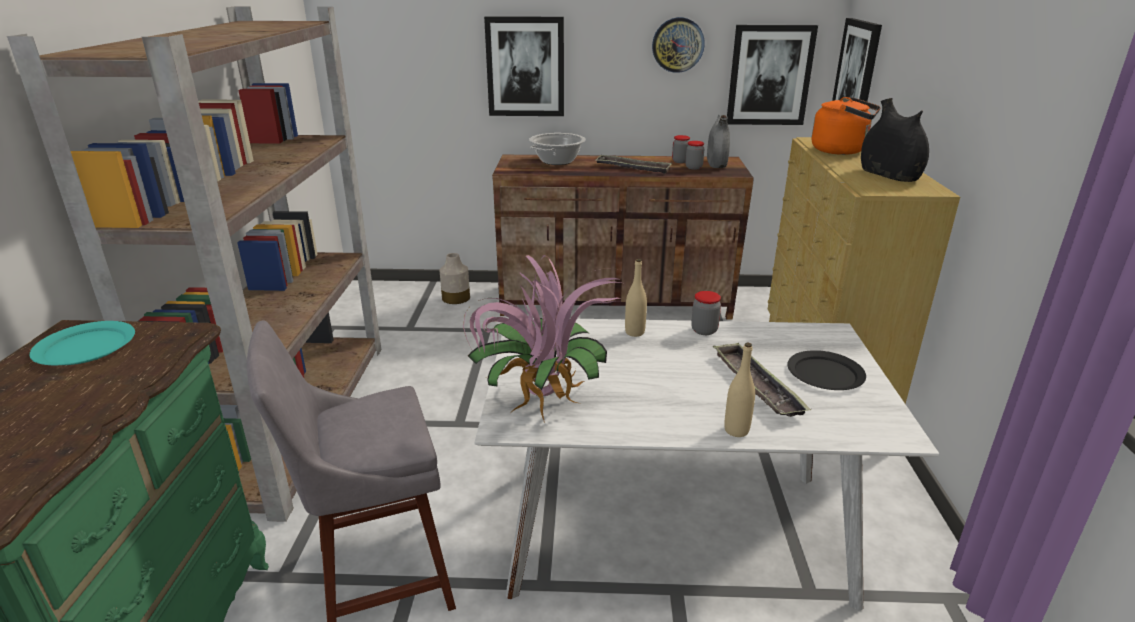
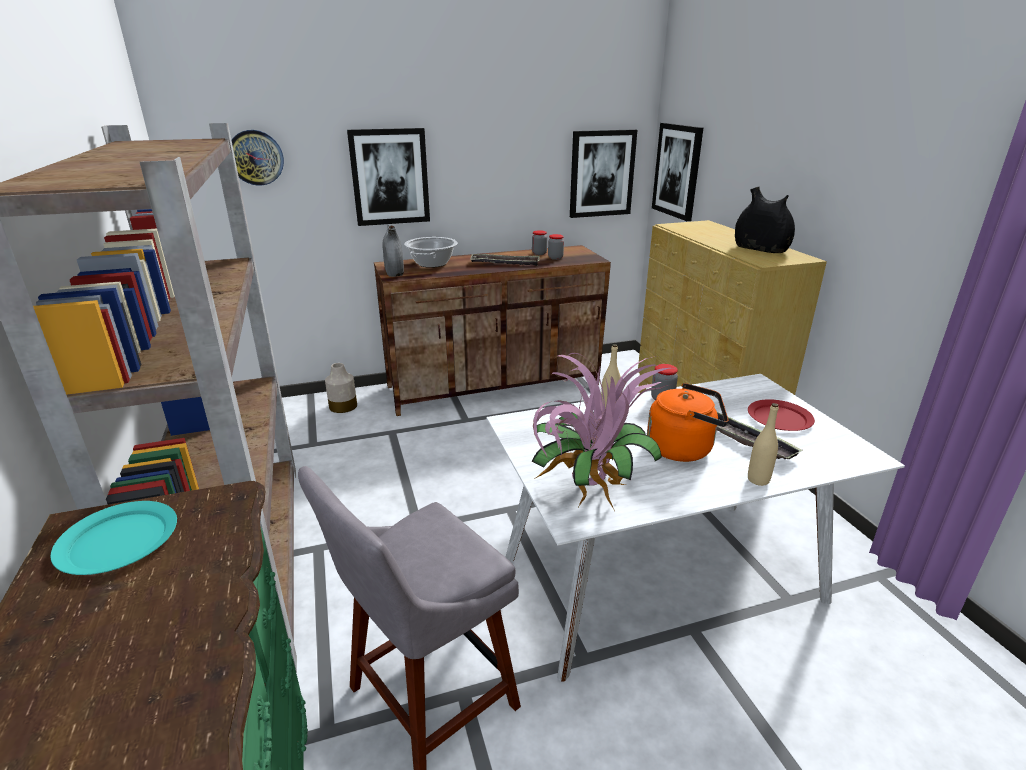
camera: 20 degrees left, 0 degrees up
wall clock [652,17,705,73] -> wall clock moved to [232,130,284,186]
grey vase [707,115,730,168] -> grey vase moved to [382,225,404,277]
black plate [787,350,866,390] -> red plate [748,399,815,431]
orange kettle [812,97,881,155] -> orange kettle moved to [647,383,728,462]

